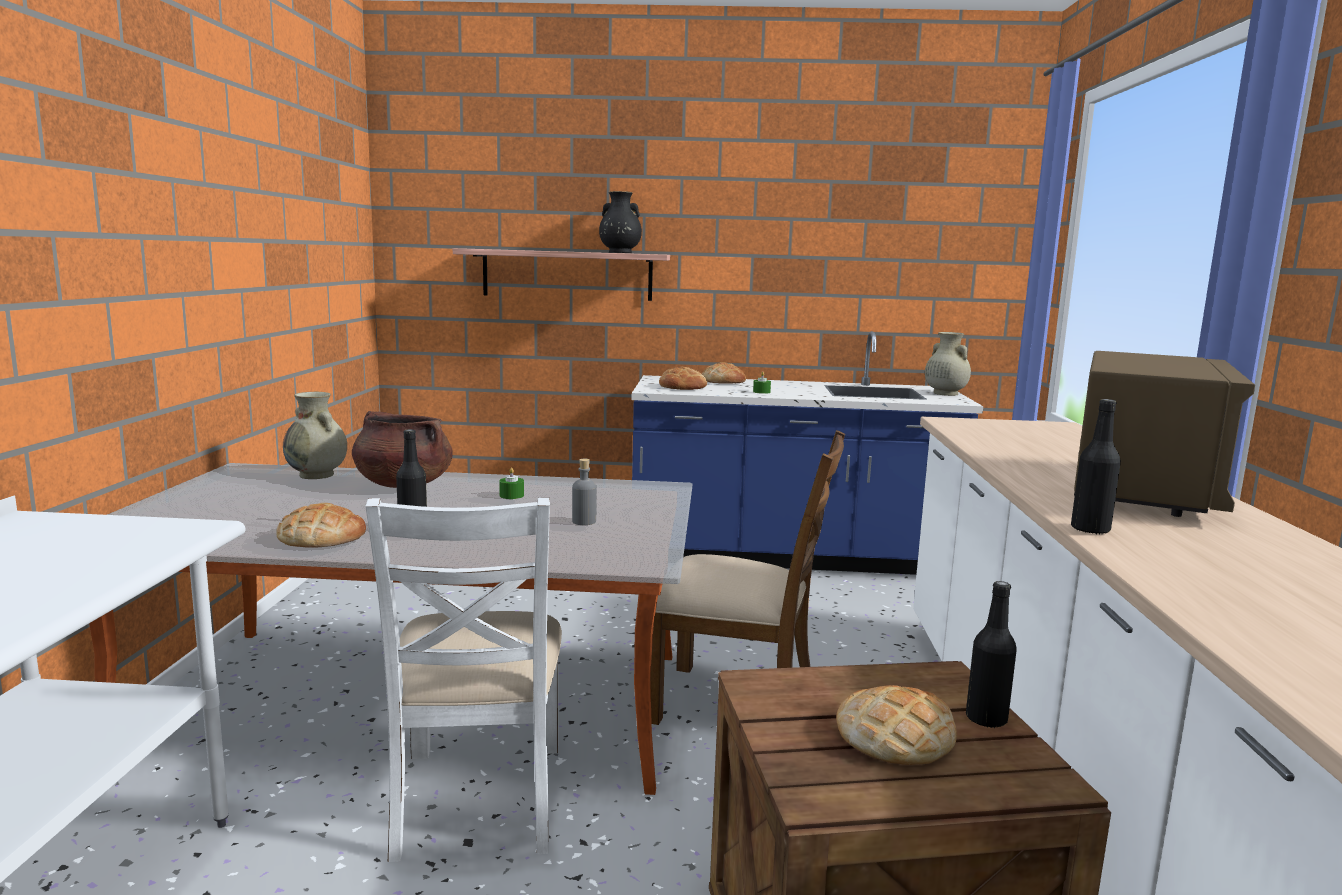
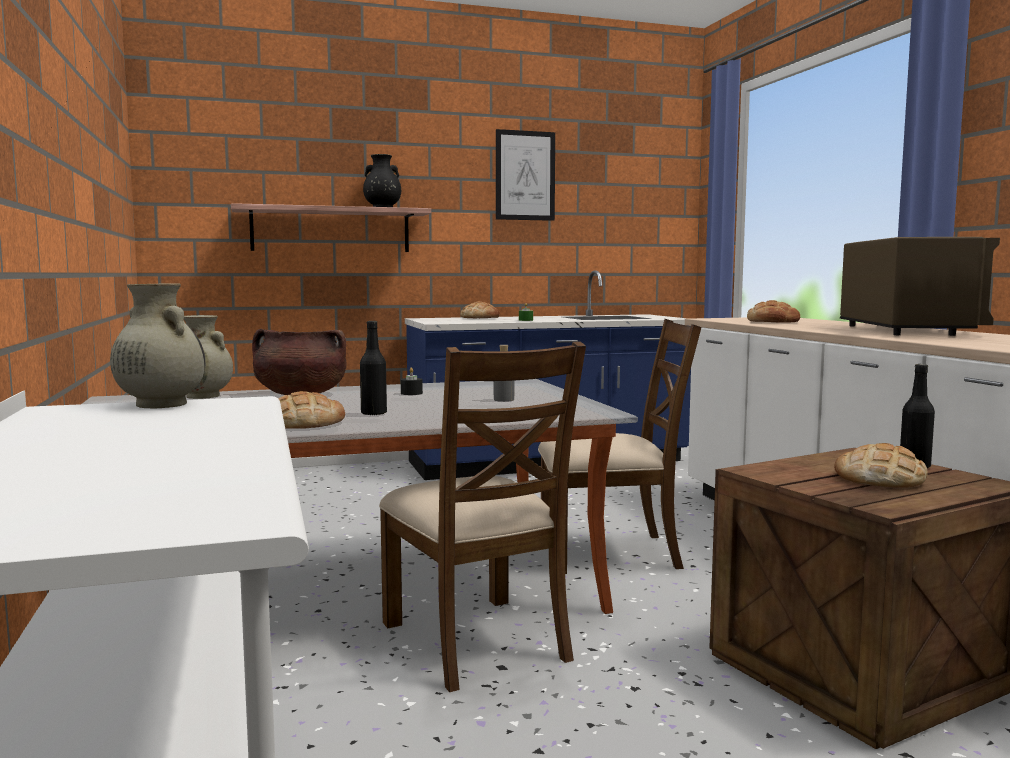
camera: 20 degrees left, 5 degrees down
white chair [365,498,562,862] -> brown chair [379,341,586,692]
green candle [499,468,524,499] -> black candle [401,368,423,395]
bread [659,367,707,390] -> bread moved to [747,300,800,323]
beige vase [925,332,971,396] -> beige vase moved to [110,283,205,408]
black bottle [1071,399,1121,534] -> none
none -> picture [496,129,555,221]

